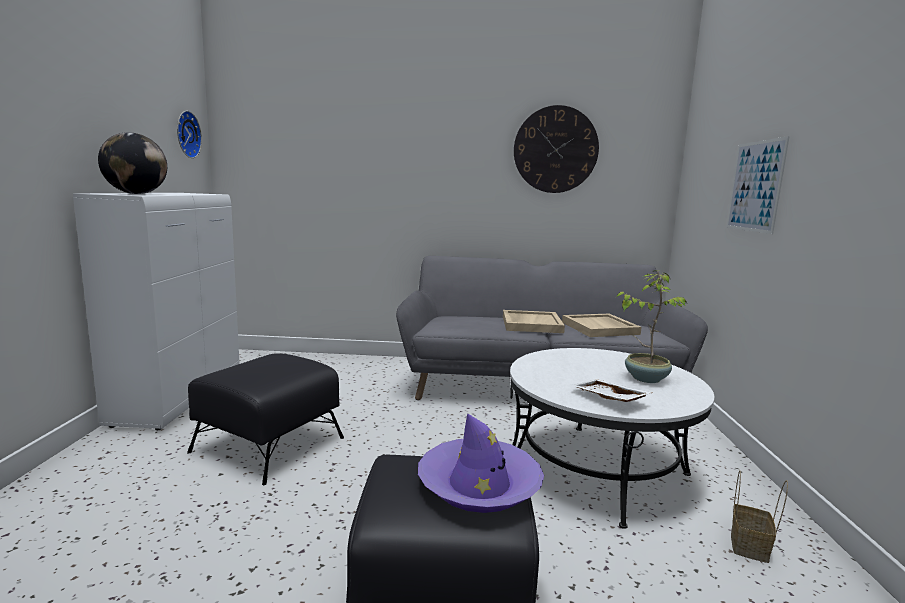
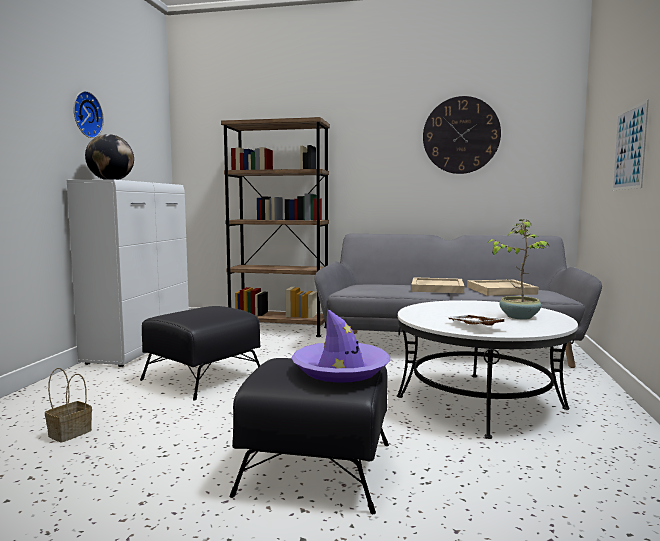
camera: 10 degrees right, 5 degrees down
wall clock [177,111,202,158] -> wall clock moved to [74,91,104,138]
basket [731,470,788,563] -> basket moved to [45,368,92,442]
none -> brown bookcase [221,117,330,337]

